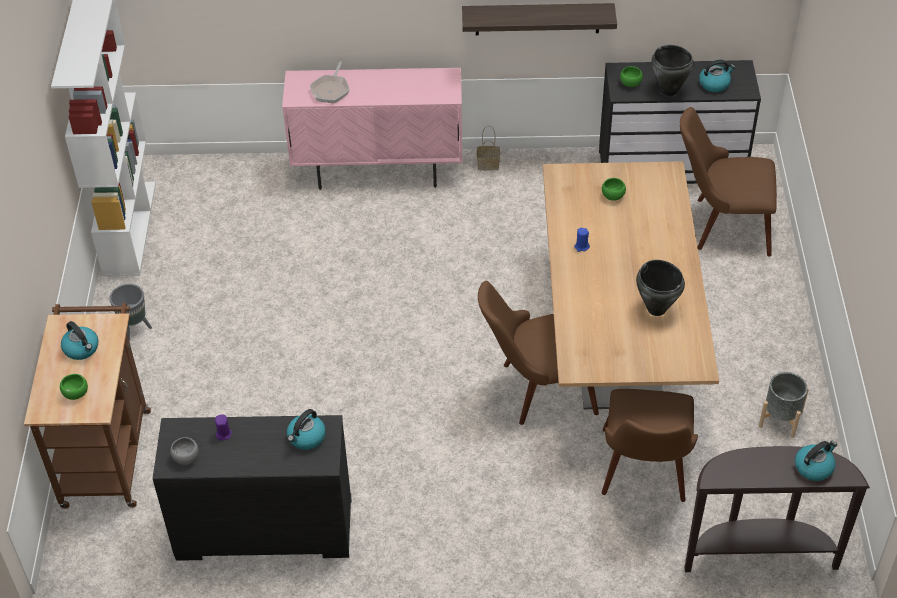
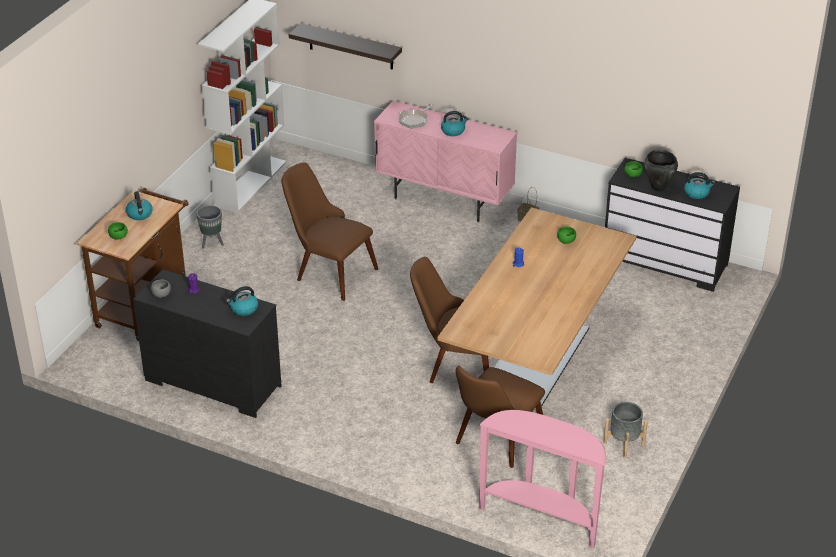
camera: 25 degrees right, 10 degrees down
shelf [462,3,617,35] -> shelf moved to [289,23,402,70]
black cooking pot [636,260,685,316] -> none
brown chair [680,107,777,257] -> brown chair moved to [281,163,378,301]
brown console table [684,446,870,572] -> pink console table [479,410,606,548]
kettle [795,441,837,481] -> kettle moved to [441,111,469,136]

